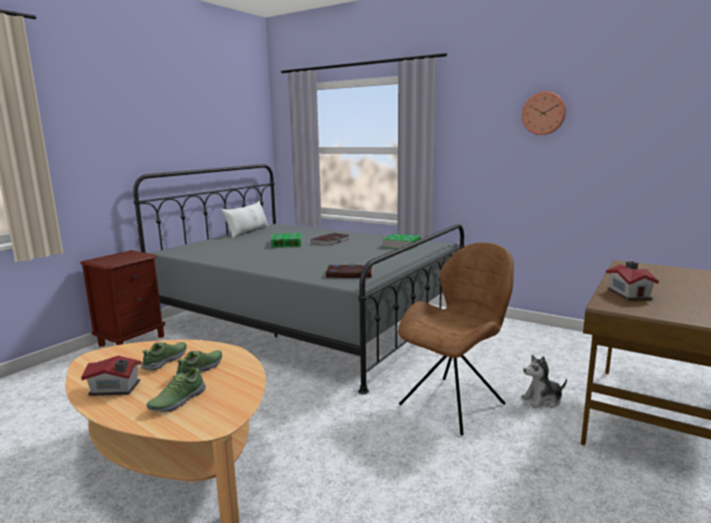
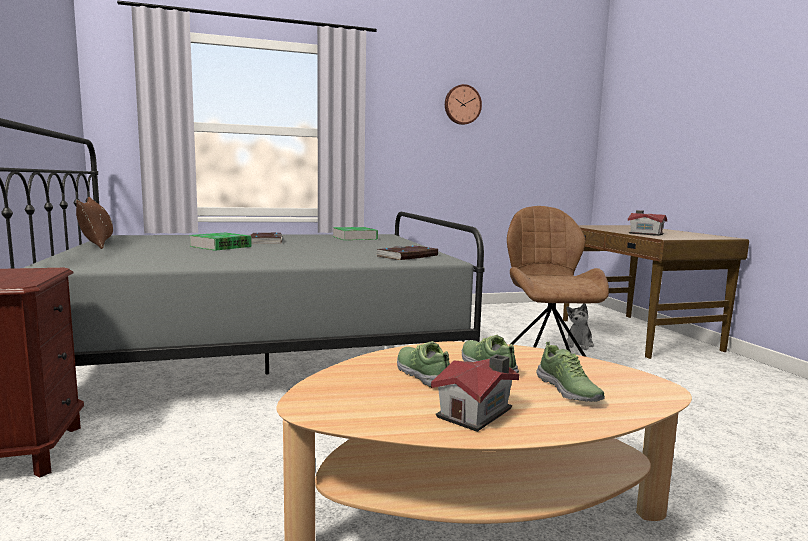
camera: 50 degrees left, 5 degrees down
white pillow [221,201,269,238] -> brown pillow [76,197,113,249]

